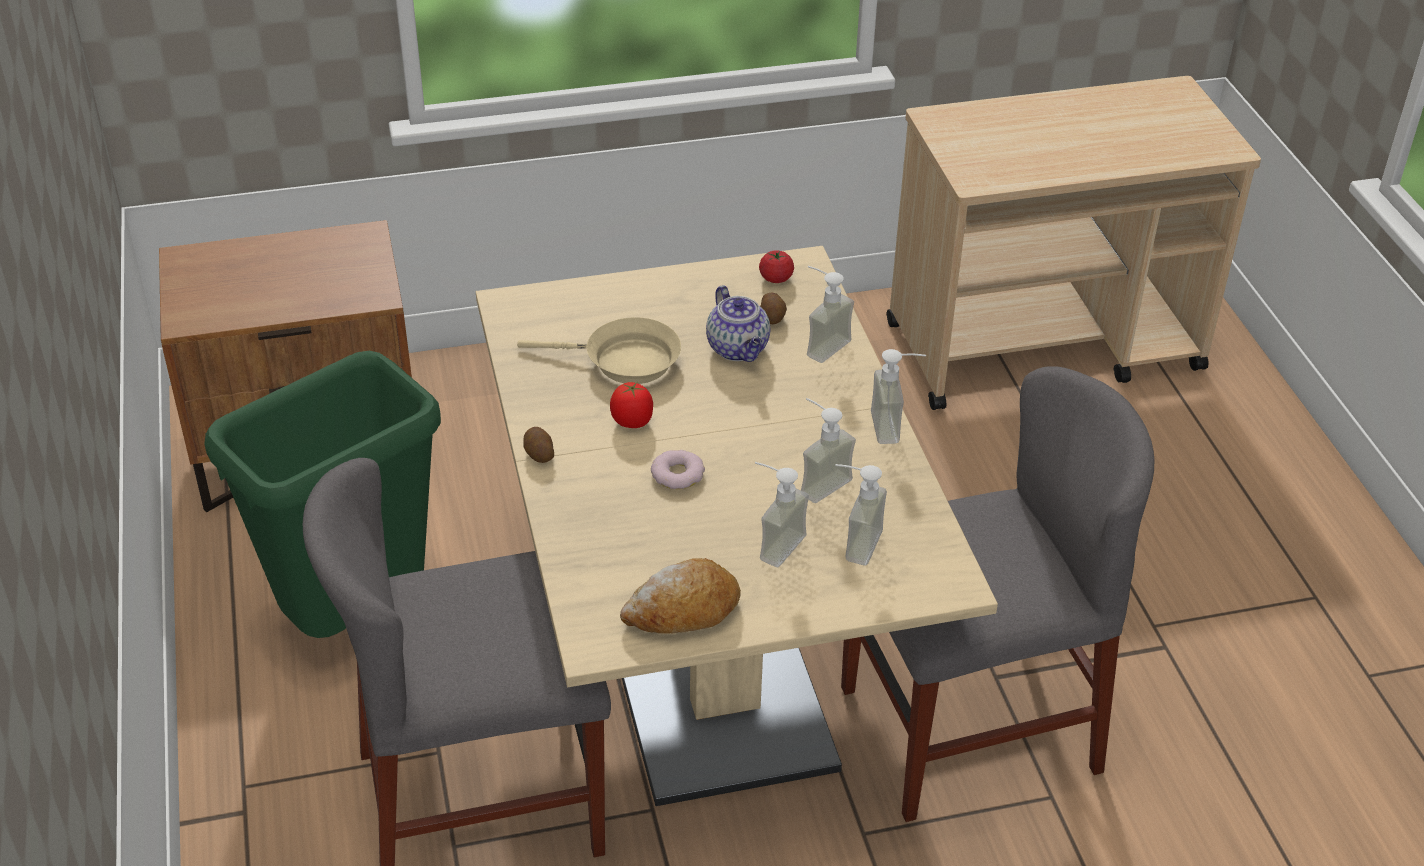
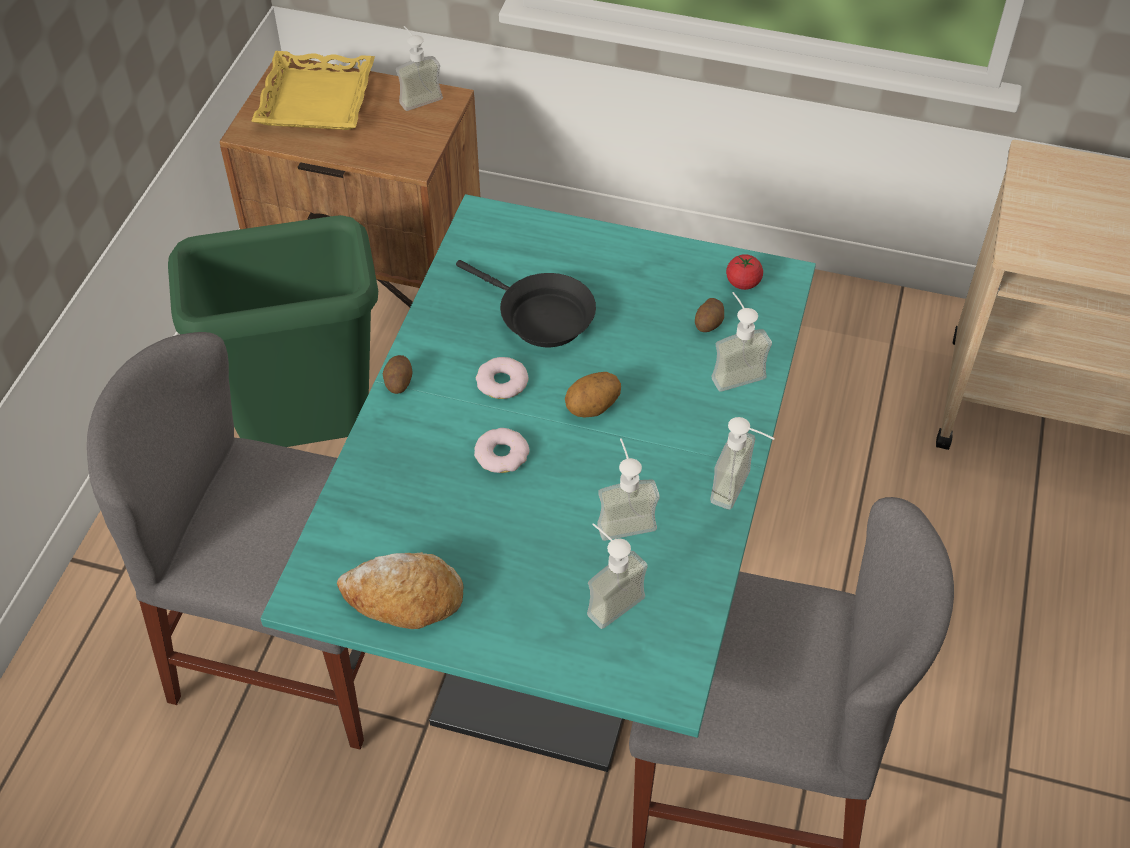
camera: 30 degrees right, 10 degrees up
beige dining table [476,246,998,806] -> turquoise dining table [260,194,816,772]
beige frying pan [517,317,681,384] -> black frying pan [456,260,596,347]
tomato [610,381,653,428] -> donut [476,357,529,399]
teapot [706,285,770,362] -> none
soap dispenser [755,462,809,567] -> soap dispenser moved to [396,26,443,111]
none -> yellow tray [251,51,375,130]
none -> potato [565,372,621,417]

